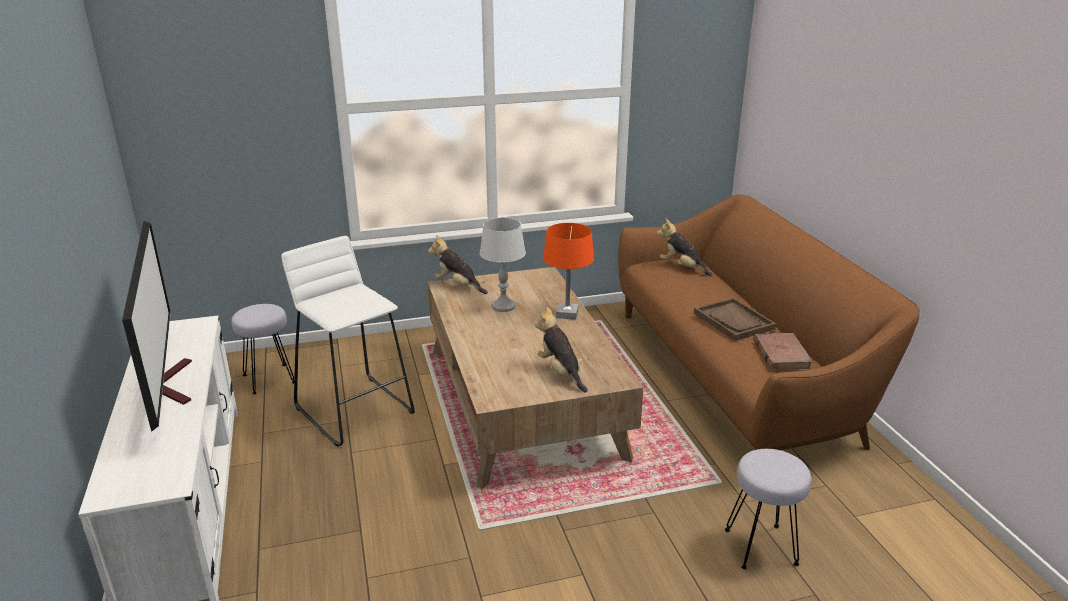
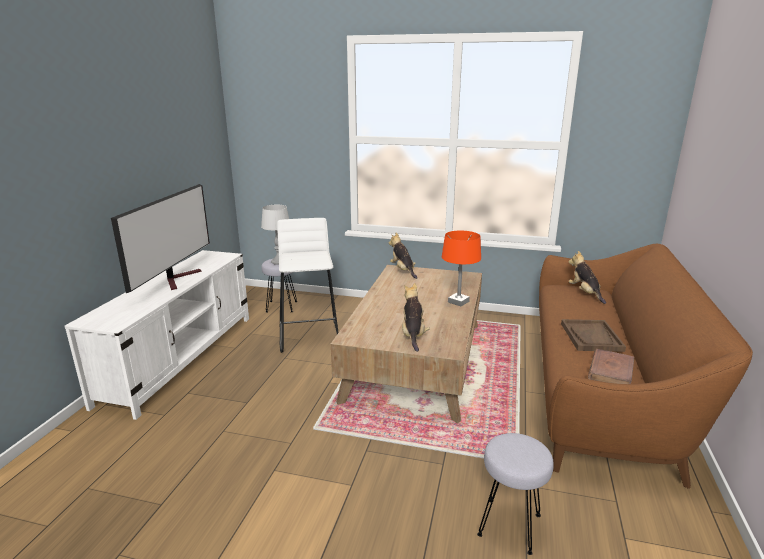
camera: 30 degrees right, 5 degrees down
grey table lamp [480,218,526,312] -> grey table lamp moved to [261,205,289,265]

